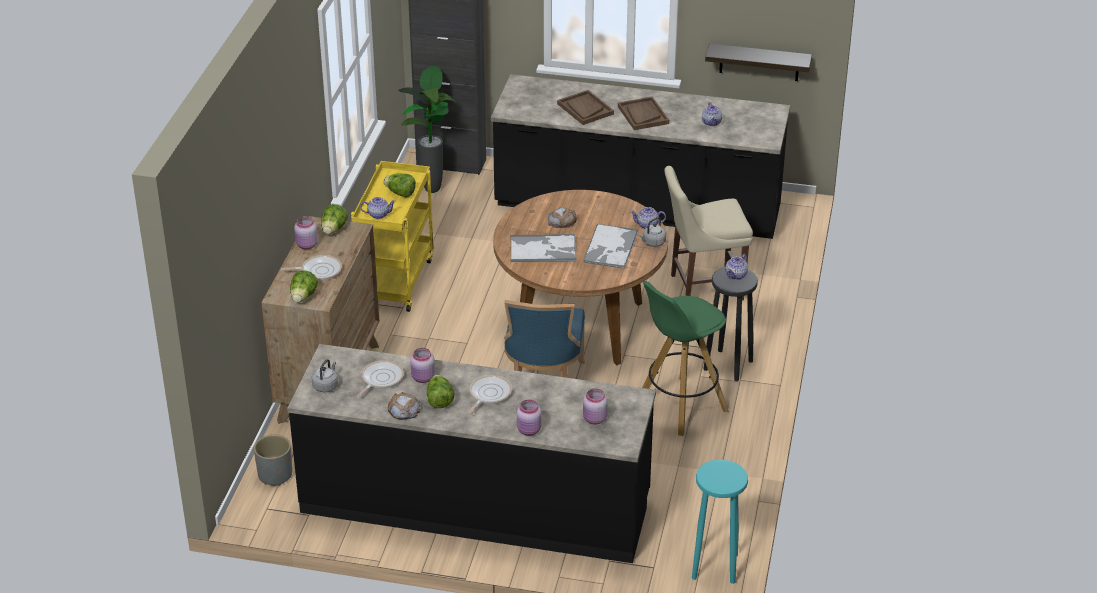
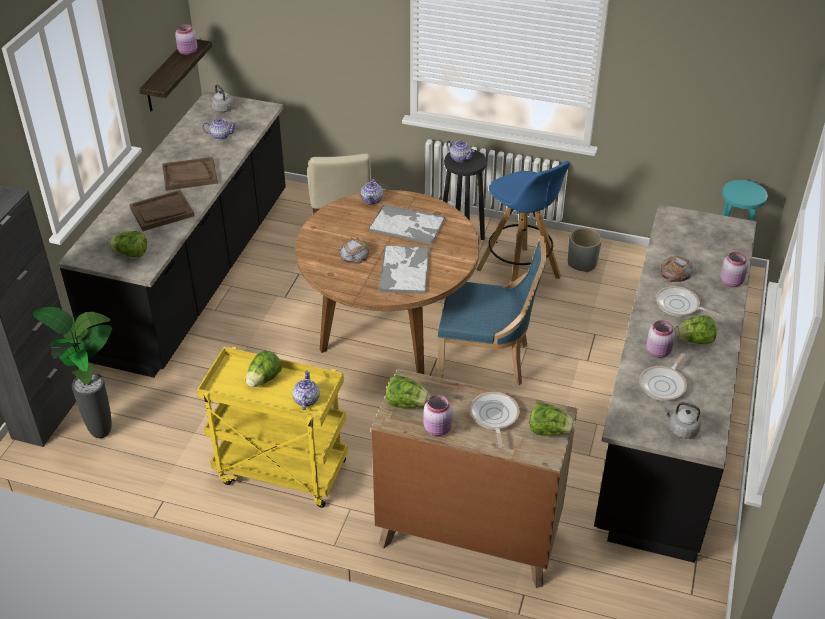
camera: 85 degrees left, 5 degrees up
grey planter [254,434,292,486] -> grey planter moved to [568,228,602,272]
frying pan [357,360,404,397] -> frying pan turned 90 degrees counterclockwise [639,353,687,401]
bread [388,392,420,420] -> bread moved to [661,256,693,282]
pink jar [583,388,608,424] -> pink jar moved to [175,24,198,55]
grey kettle [639,217,666,247] -> grey kettle moved to [211,84,233,112]
green stool [642,281,728,436] -> blue stool [476,161,570,282]
none -> lettuce [109,231,147,258]

